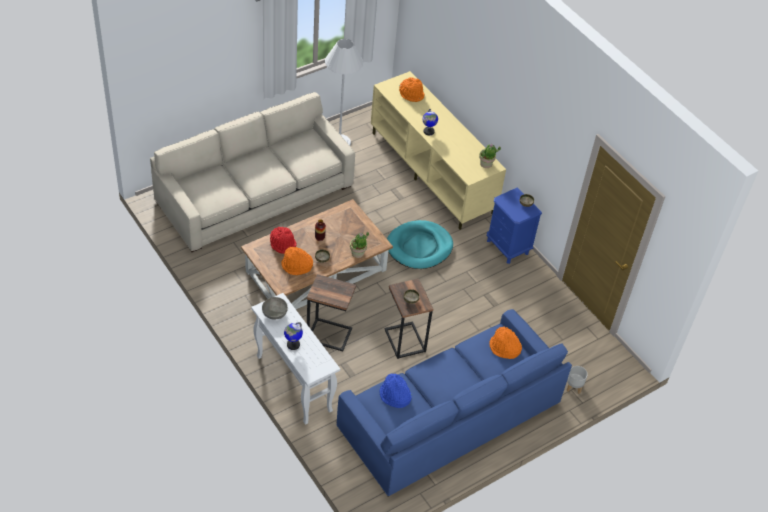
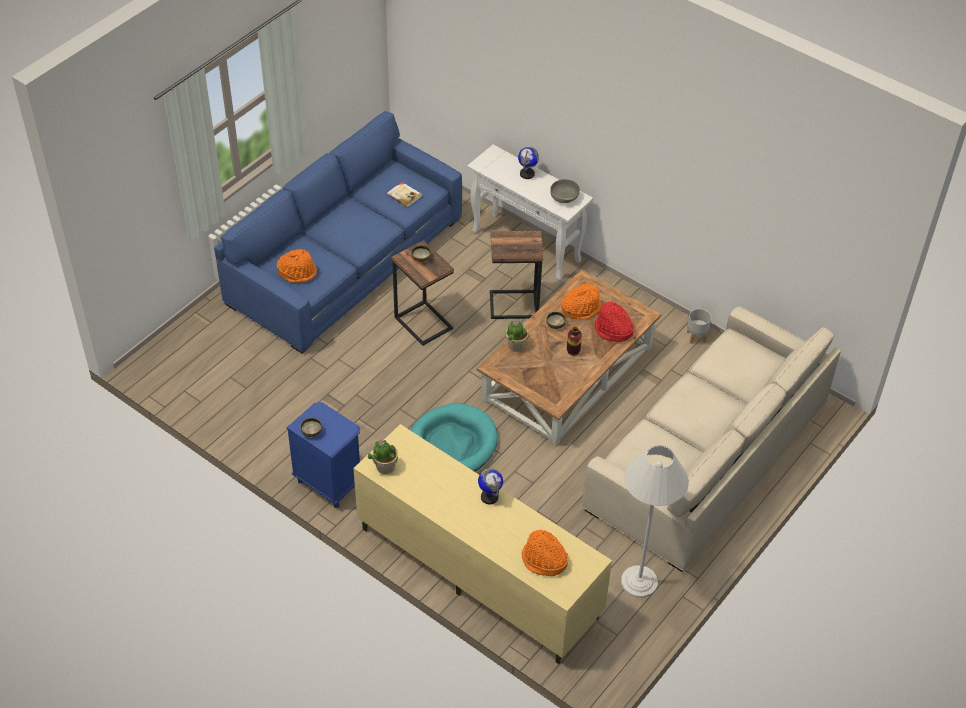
camera: 165 degrees right, 0 degrees up
blue hat [380,374,412,408] -> book [387,182,422,208]
grey planter [566,366,588,394] -> grey planter moved to [687,309,711,344]

